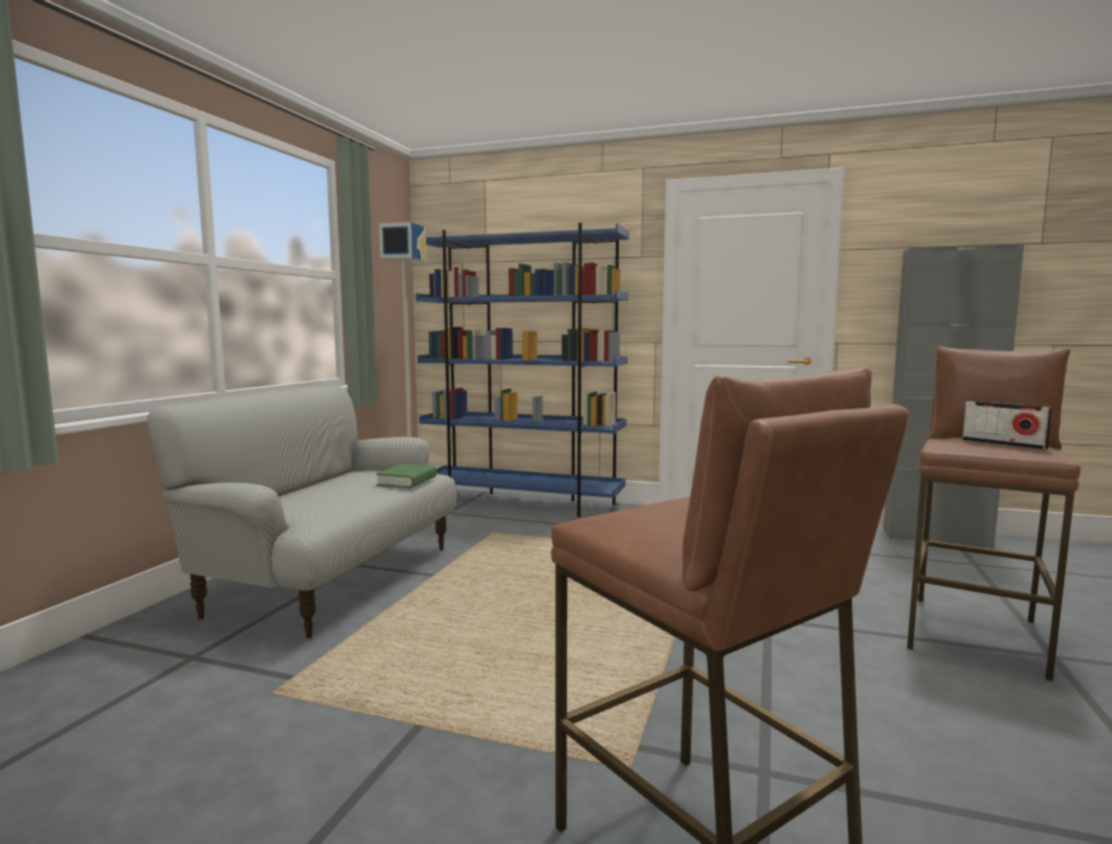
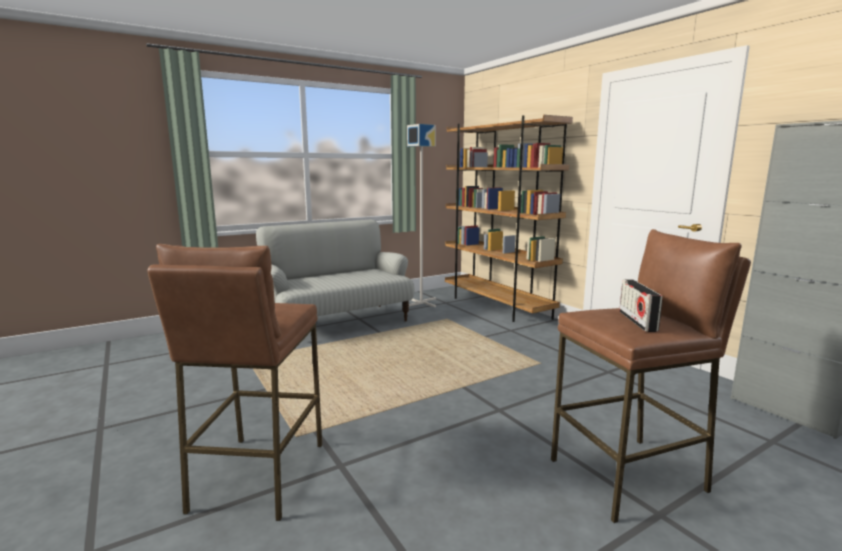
camera: 40 degrees right, 5 degrees up
green book [376,464,436,488] -> none
blue bookcase [416,223,629,517] -> brown bookcase [445,115,573,322]

